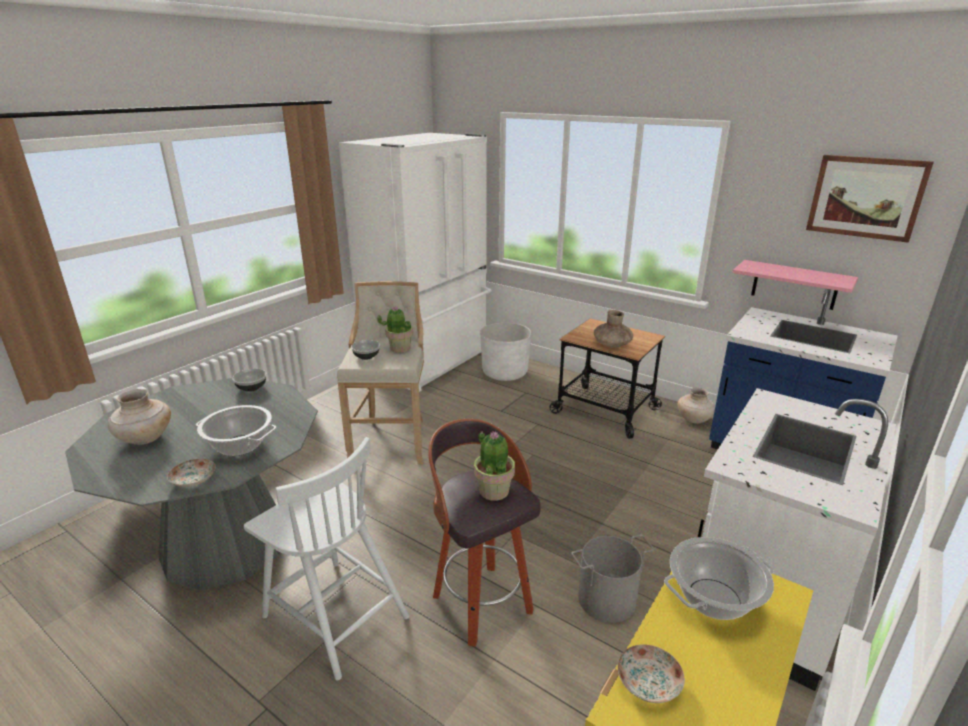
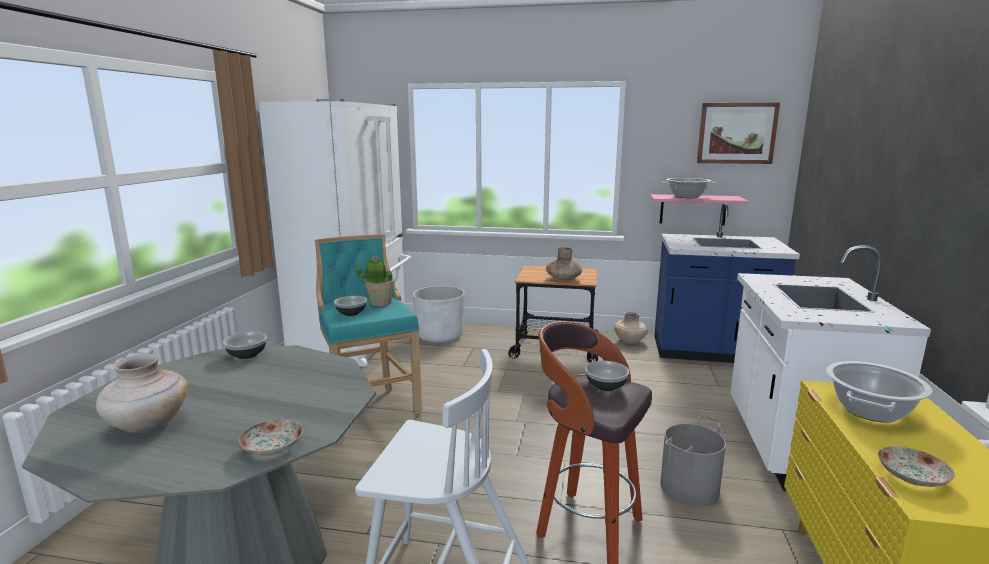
camera: 25 degrees left, 10 degrees down
cooking pot [196,405,277,456] -> cooking pot moved to [662,178,715,198]
beige stool [337,281,424,464] -> turquoise stool [315,234,422,445]
potted plant [474,431,515,501] -> bowl [585,361,629,391]

